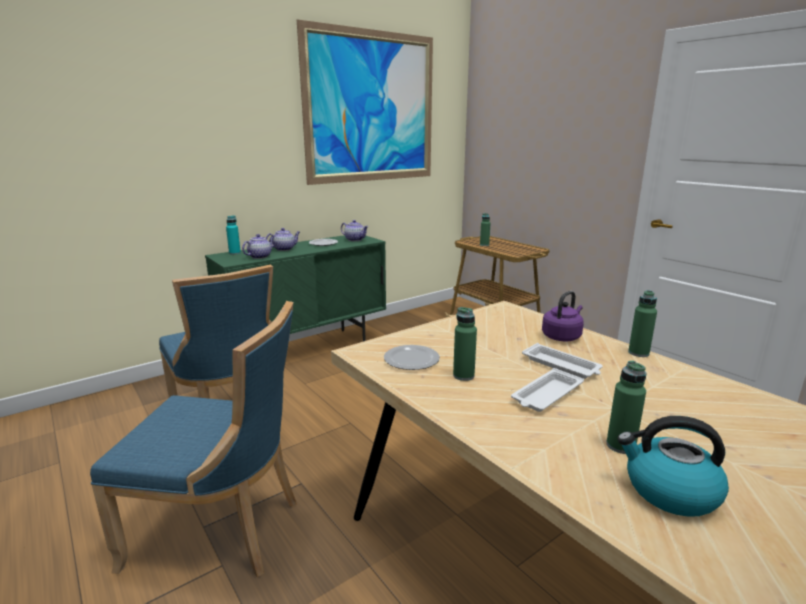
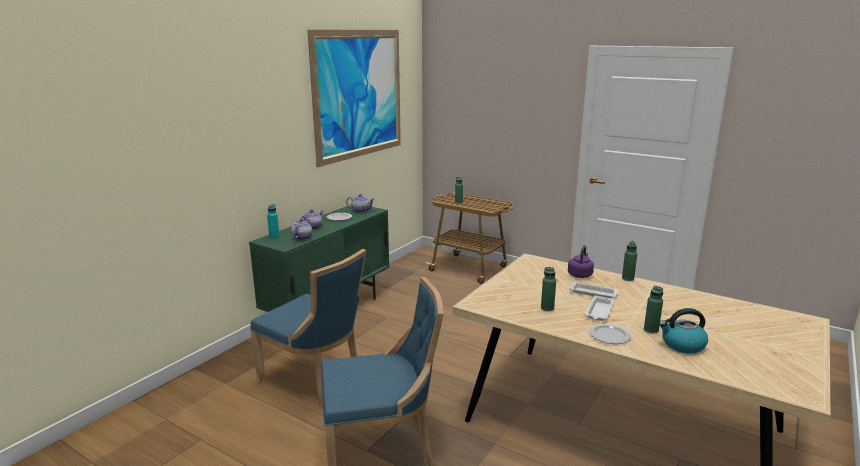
camera: 20 degrees left, 0 degrees up
plate [384,345,440,370] -> plate moved to [589,324,631,344]

